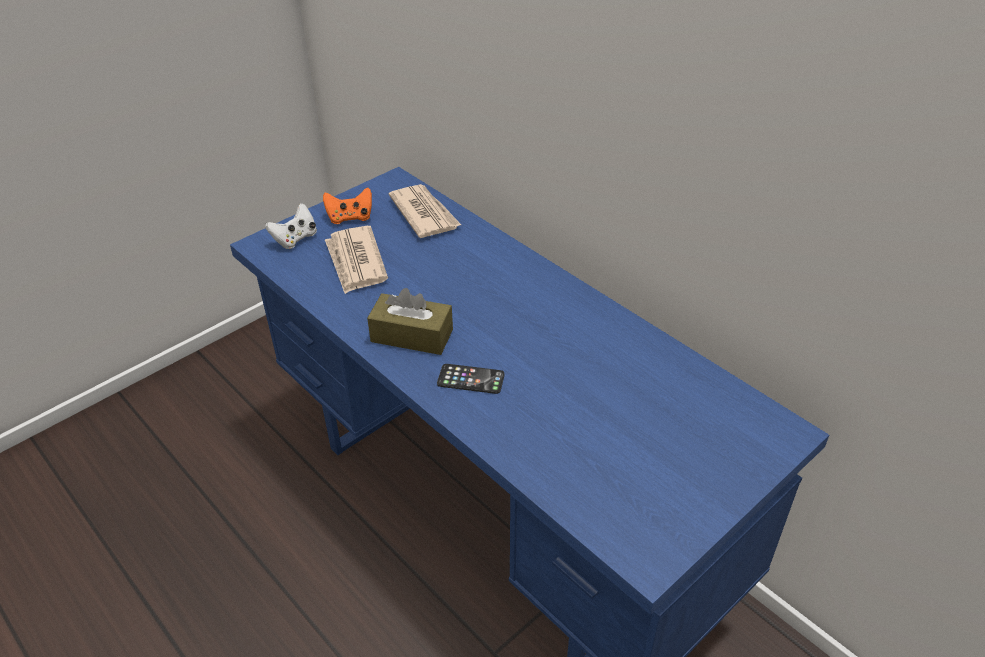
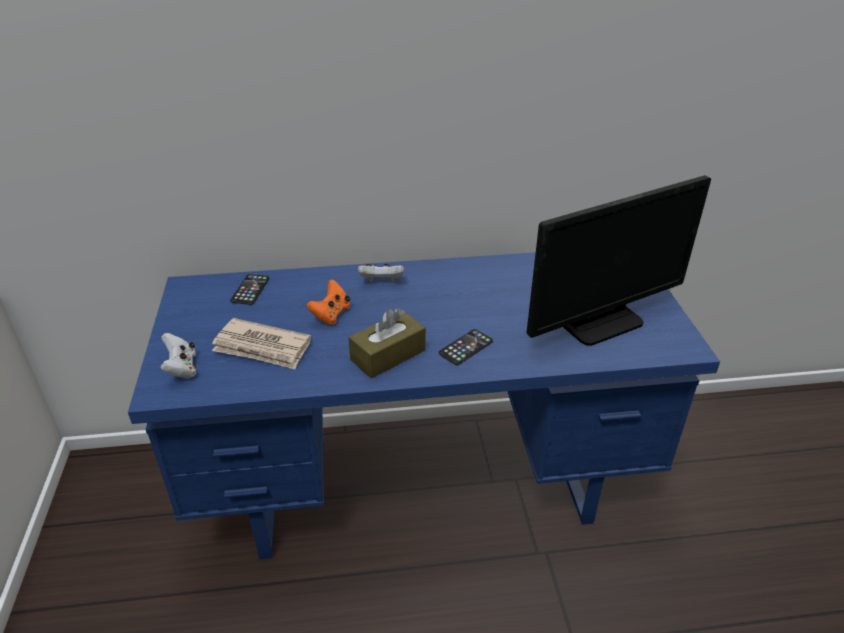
camera: 55 degrees left, 5 degrees down
orange game controller [323,188,372,224] -> orange game controller moved to [306,280,350,325]
newspaper [389,184,461,238] -> phone [230,274,269,305]
none -> white game controller [358,264,404,281]
none -> monitor [527,175,711,346]

